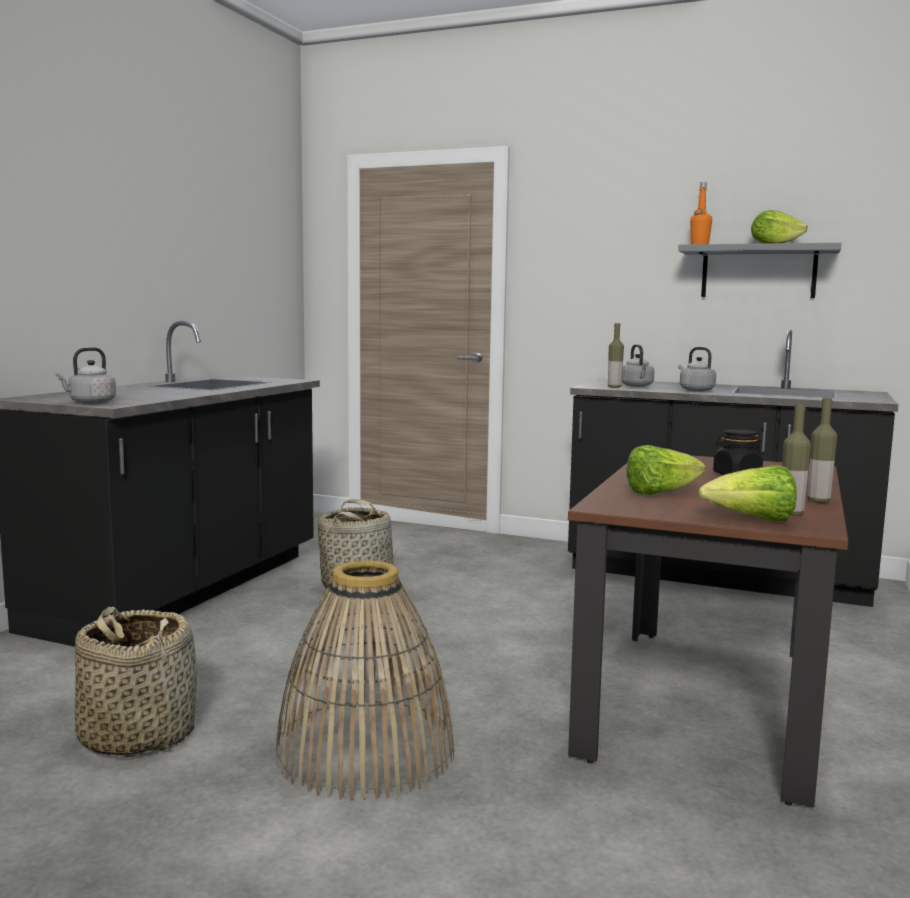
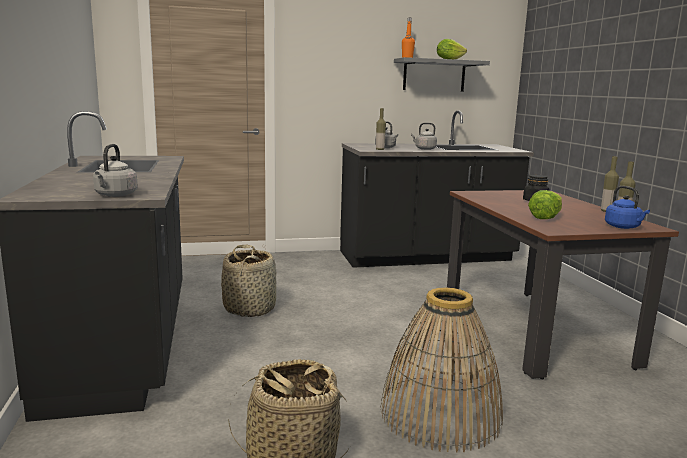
camera: 35 degrees left, 5 degrees up
lettuce [698,465,797,521] -> blue kettle [605,186,650,229]

